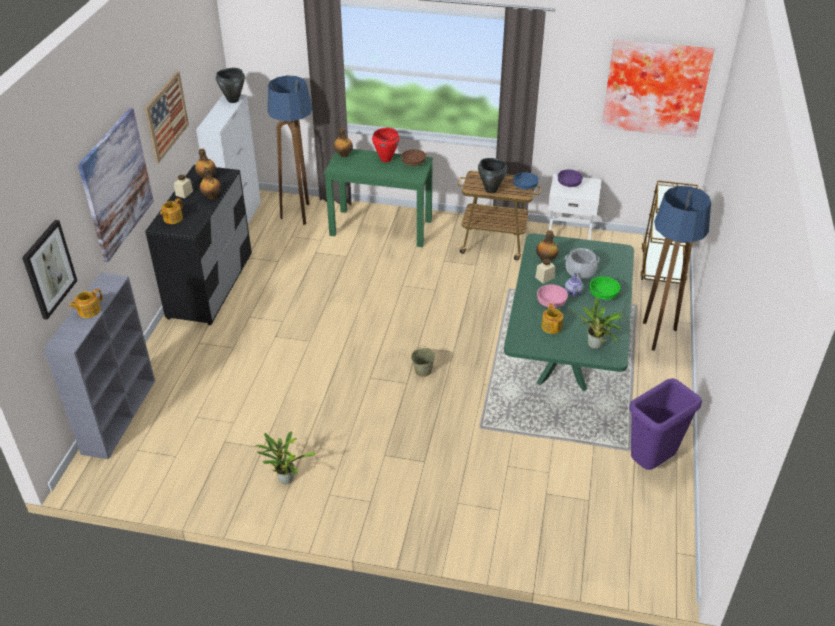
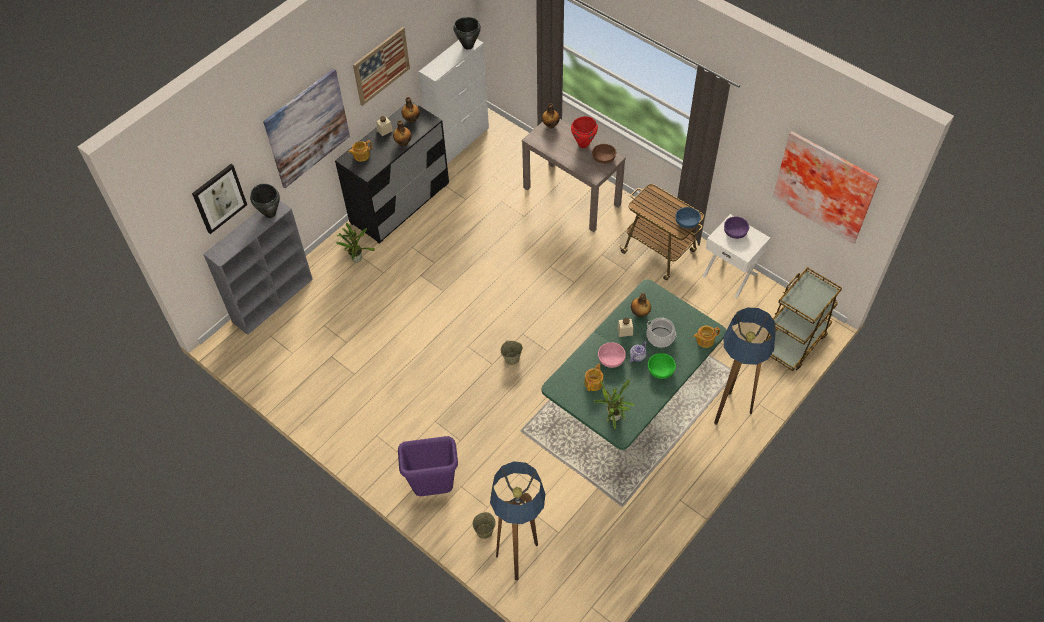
camera: 30 degrees right, 15 degrees up
teapot [69,288,103,318] -> teapot moved to [693,326,720,348]
potted plant [255,431,315,484] -> potted plant moved to [336,223,375,263]
floor lamp [267,76,312,225] -> floor lamp moved to [490,461,545,580]
green console table [324,149,433,247] -> brown console table [522,119,626,232]
black cooking pot [478,158,508,193] -> black cooking pot moved to [250,184,280,218]
purple trash can [629,378,702,470] -> purple trash can moved to [398,436,458,496]
none -> beige bucket [473,512,496,539]

